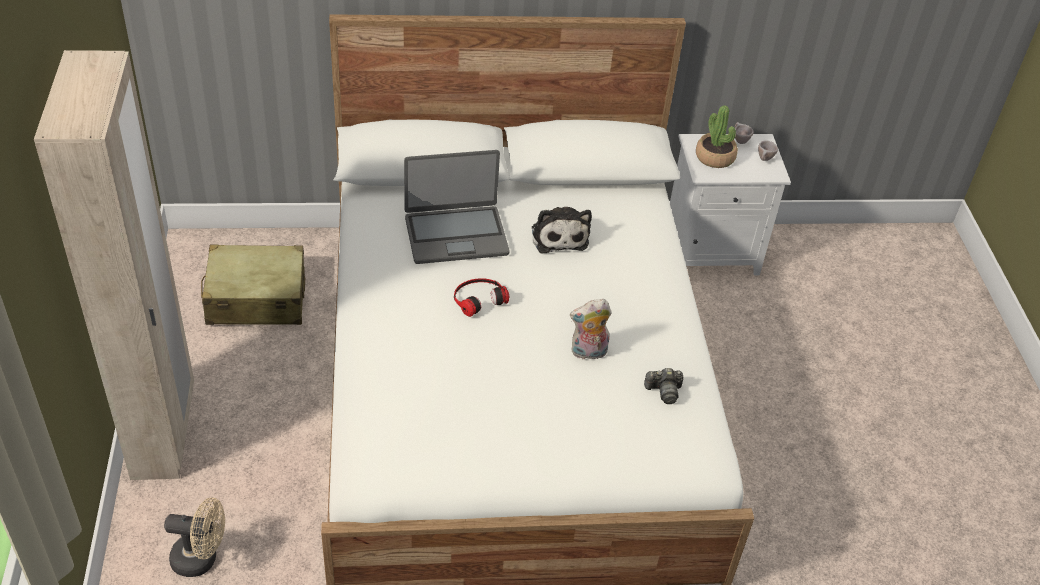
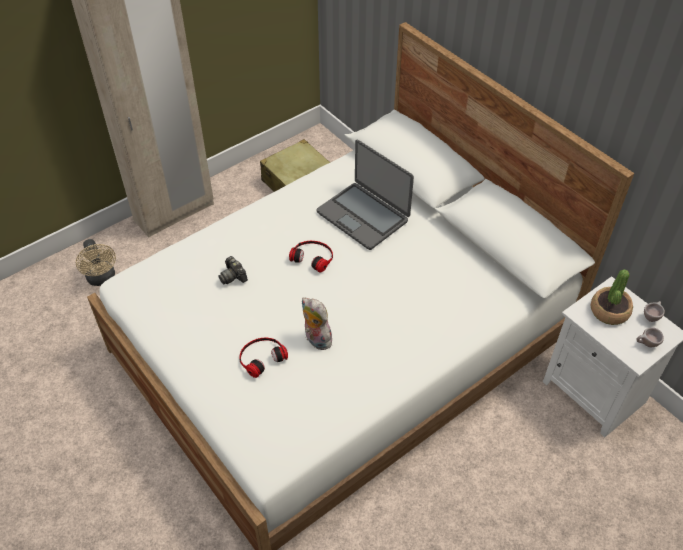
camera: 60 degrees right, 5 degrees up
plush toy [532,207,592,253] -> none
camera [644,368,683,404] -> camera moved to [218,256,248,284]
none -> headphones [239,338,288,378]

